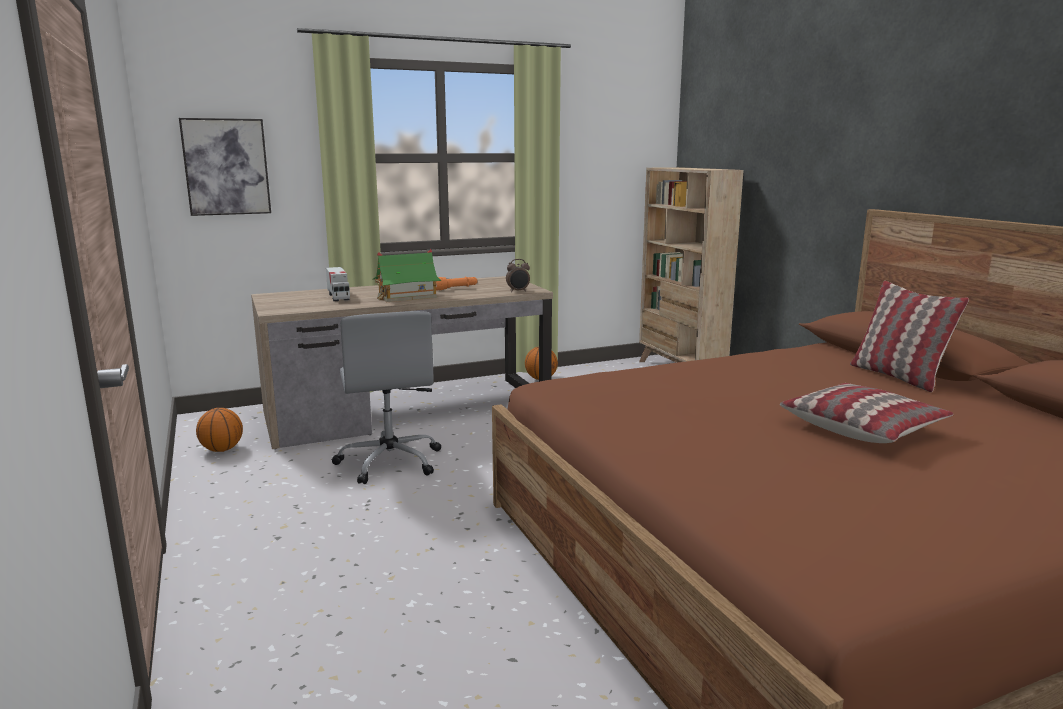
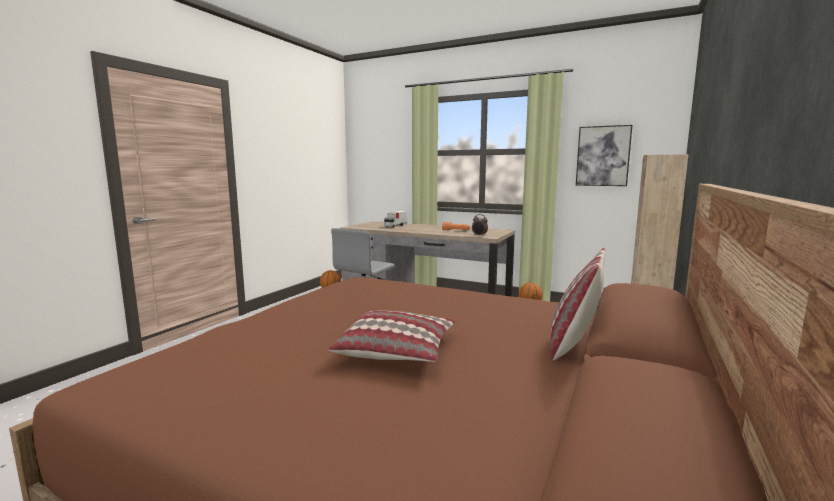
camera: 50 degrees right, 5 degrees down
picture [179,118,271,216] -> picture moved to [576,125,632,186]
toy house [372,249,441,302] -> none

